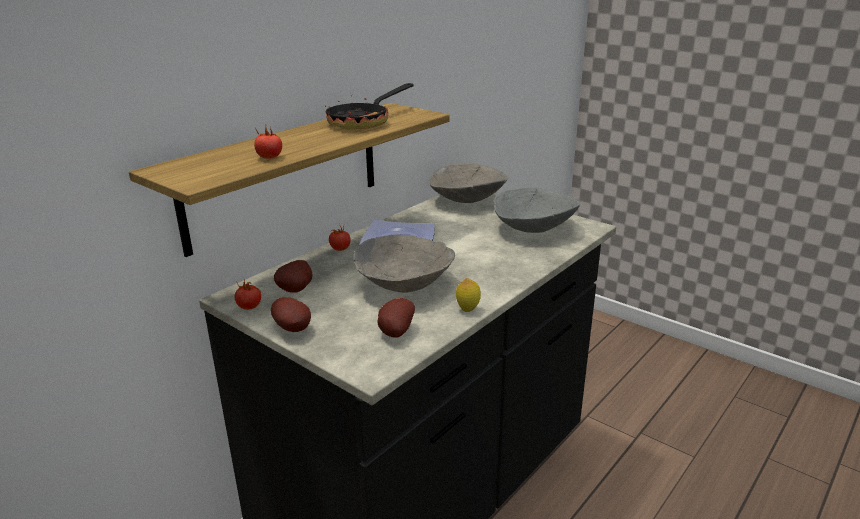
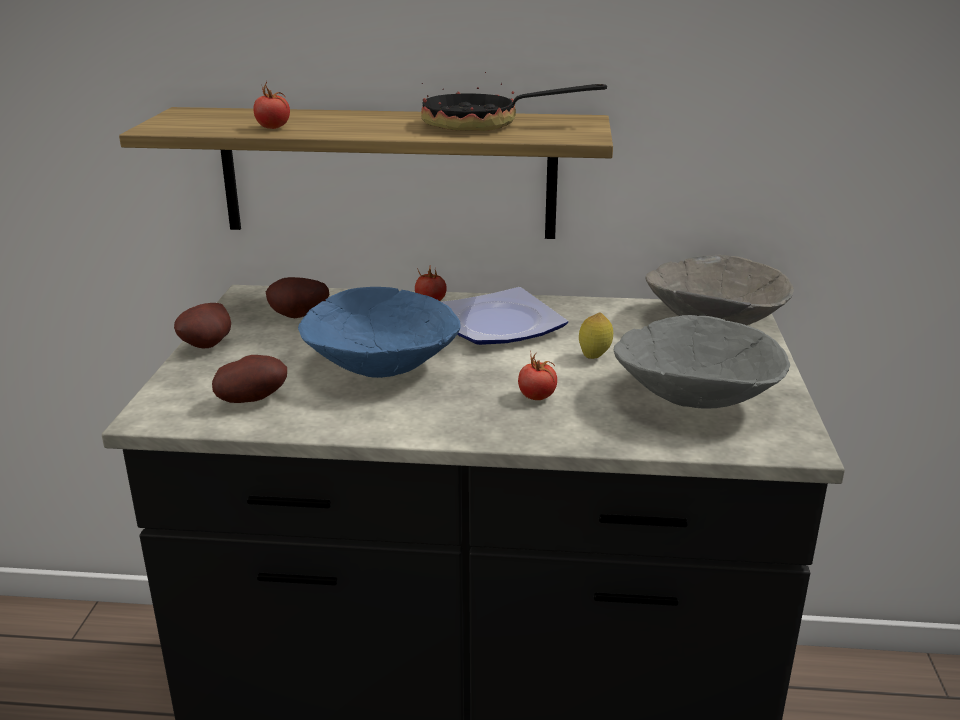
camera: 55 degrees right, 0 degrees up
tomato [234,279,261,310] -> tomato moved to [518,351,557,400]
grey bowl [353,235,455,292] -> blue bowl [298,287,461,378]
lemon [456,278,481,312] -> lemon moved to [579,312,613,359]

